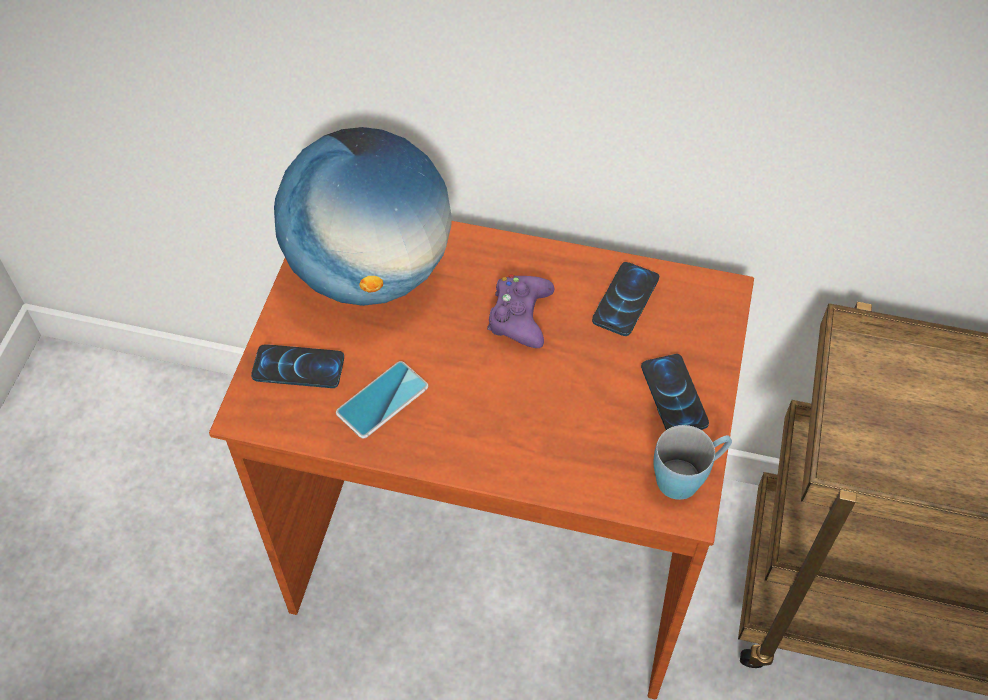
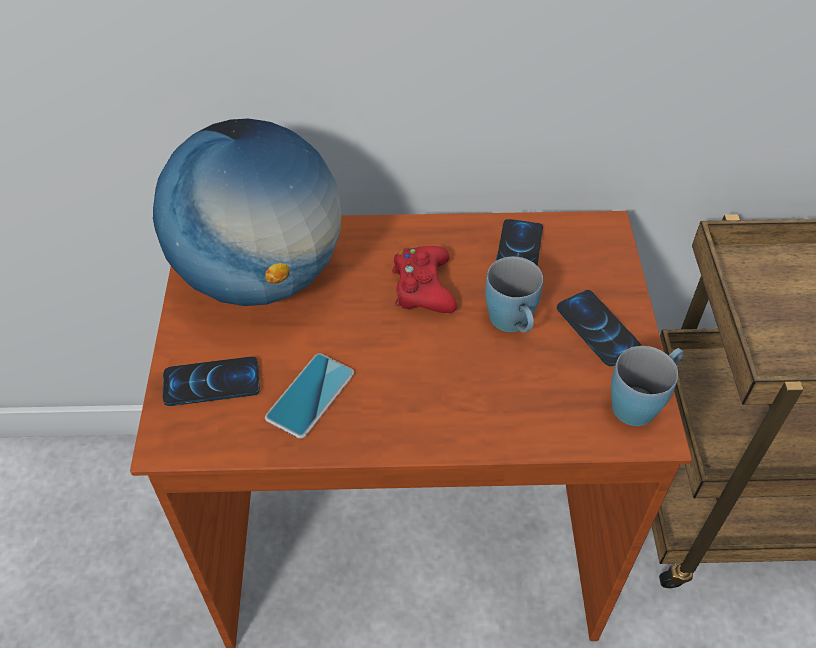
camera: 15 degrees left, 5 degrees down
purple game controller [487,274,555,348] -> red game controller [392,246,457,313]
none -> blue mug [485,257,543,333]

